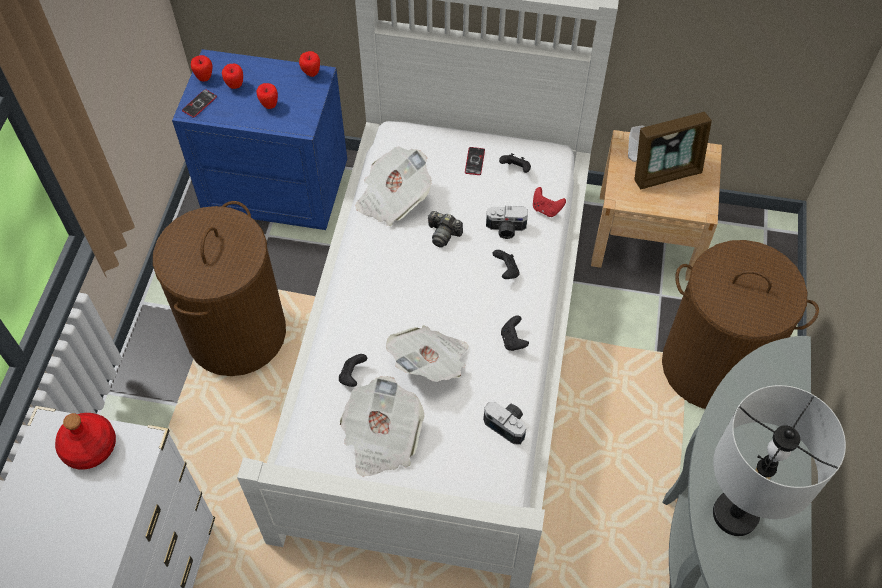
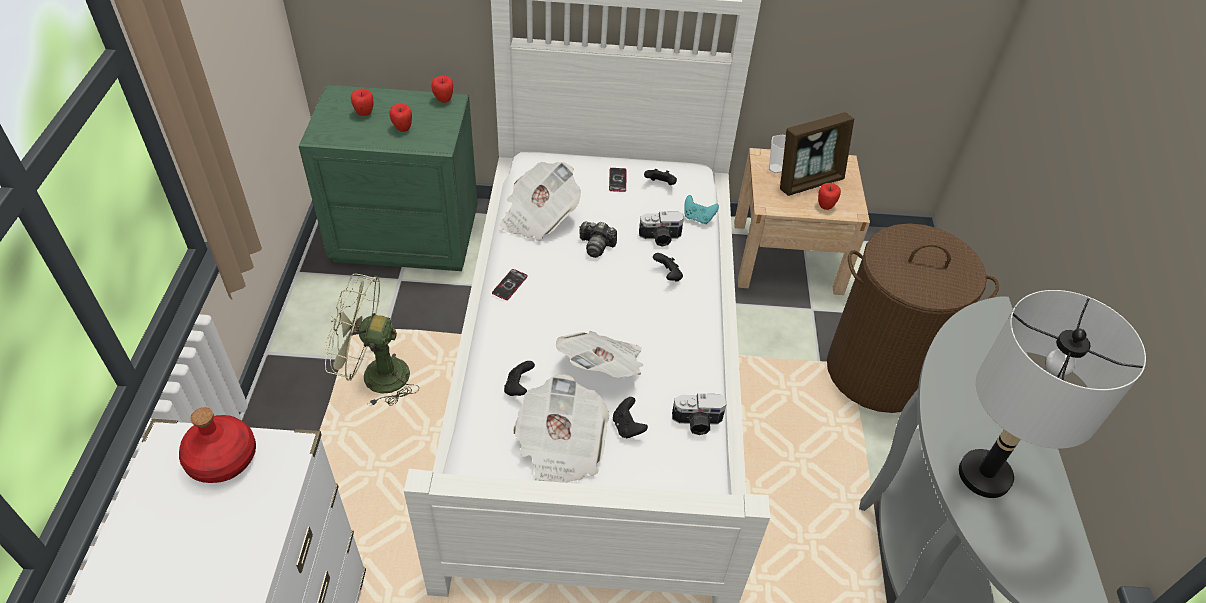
camera: 10 degrees left, 10 degrees down
brown laundry basket [153,201,286,376] -> green fan [325,274,419,406]
blue nightstand [172,49,347,230] -> green nightstand [299,84,478,271]
phone [182,89,217,118] -> phone moved to [492,269,528,300]
apple [191,55,213,82] -> apple moved to [818,183,841,210]
camera [483,402,526,445] -> camera turned 150 degrees clockwise [672,393,726,435]
black game controller [501,316,529,351] -> black game controller moved to [613,397,648,439]
red game controller [533,187,566,217] -> turquoise game controller [684,195,719,224]

